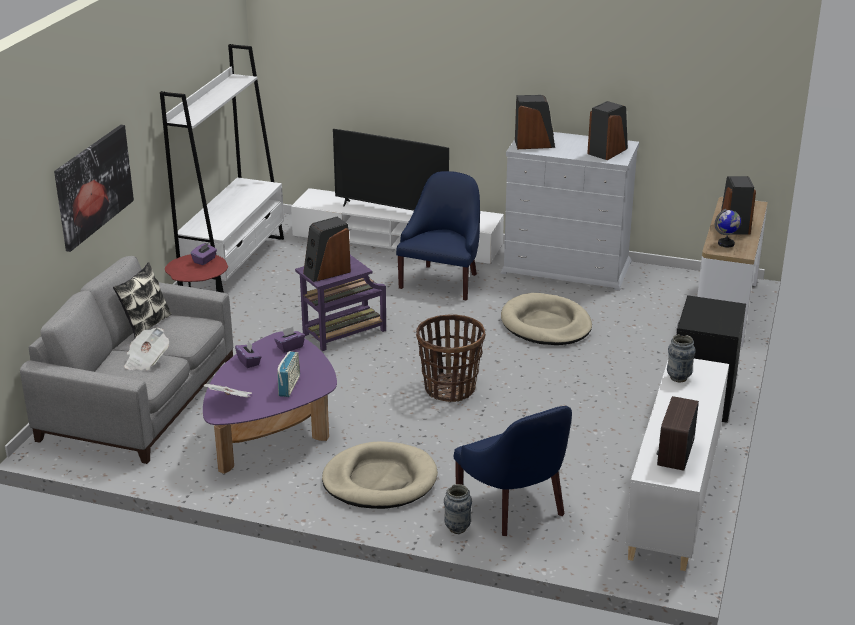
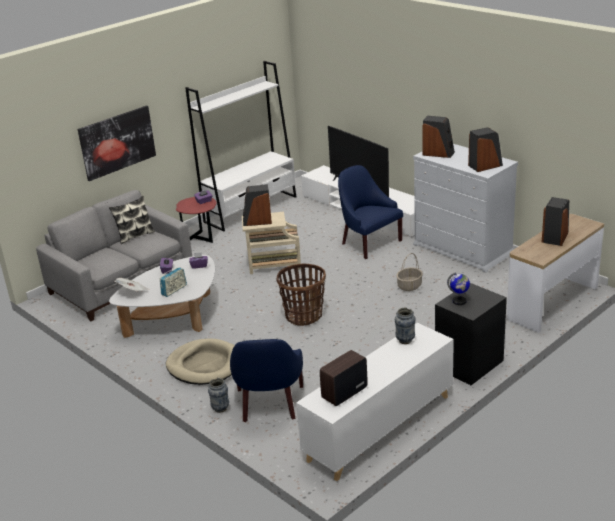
camera: 30 degrees right, 0 degrees up
newspaper [124,328,169,370] -> none
purple coffee table [203,331,337,474] -> white coffee table [109,255,215,338]
purple side table [295,255,386,351] -> beige side table [242,212,301,274]
blue armchair [396,171,480,300] -> blue armchair turned 90 degrees counterclockwise [338,165,403,259]
beige dog bed [501,293,592,345] -> basket [396,253,423,291]
globe [715,209,741,247] -> globe moved to [447,272,470,305]

